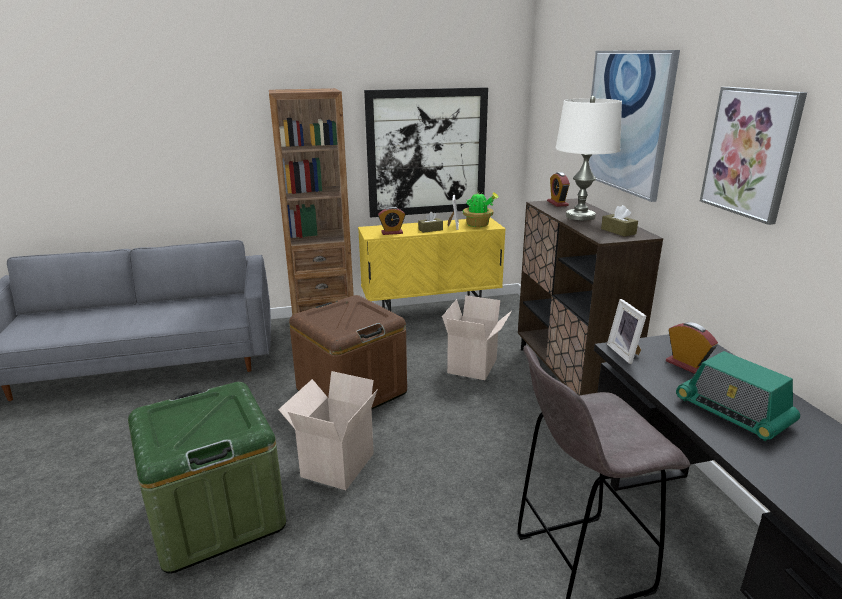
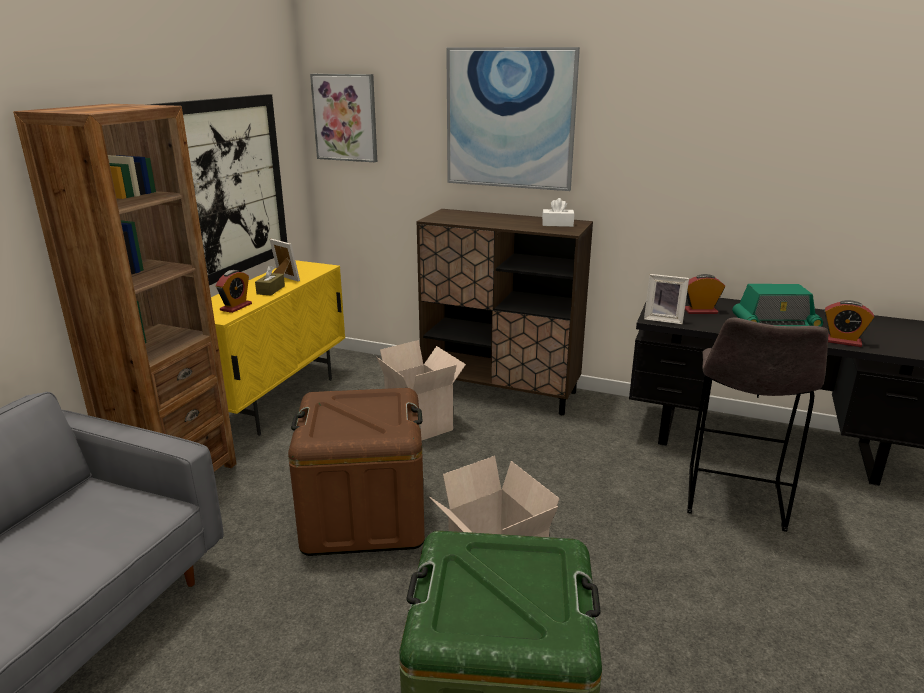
camera: 55 degrees left, 0 degrees up
potted plant [463,191,498,227] -> none
alarm clock [547,172,570,207] -> alarm clock moved to [824,300,874,347]
white table lamp [556,96,622,221] -> none
brown tissue box [601,205,638,237] -> white tissue box [542,198,574,227]
picture [700,87,807,225] -> picture moved to [310,74,377,162]

